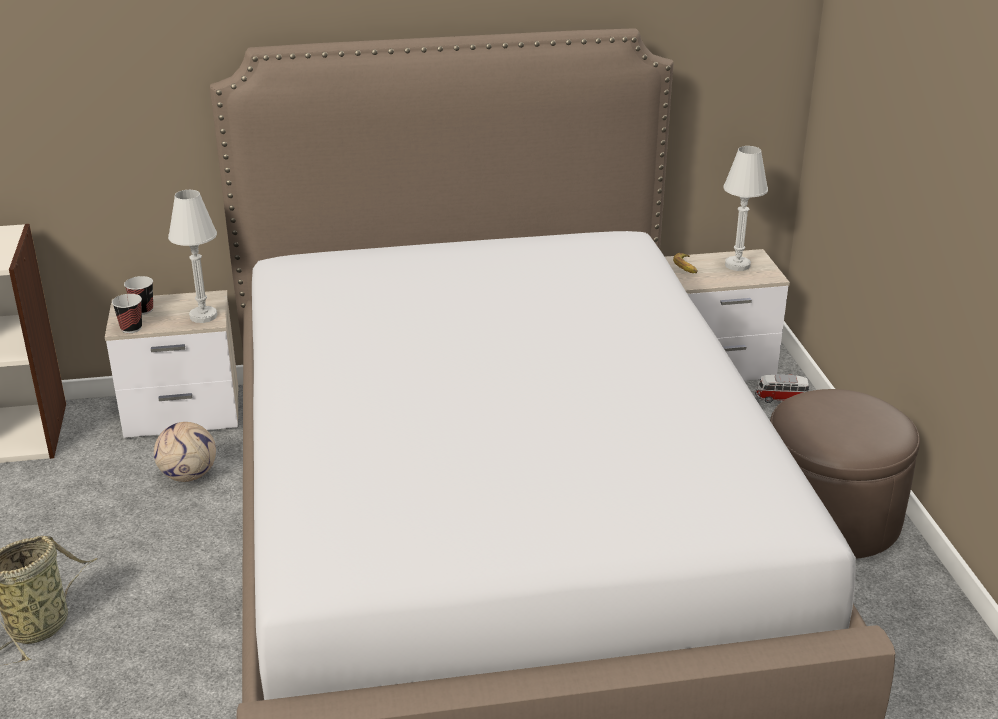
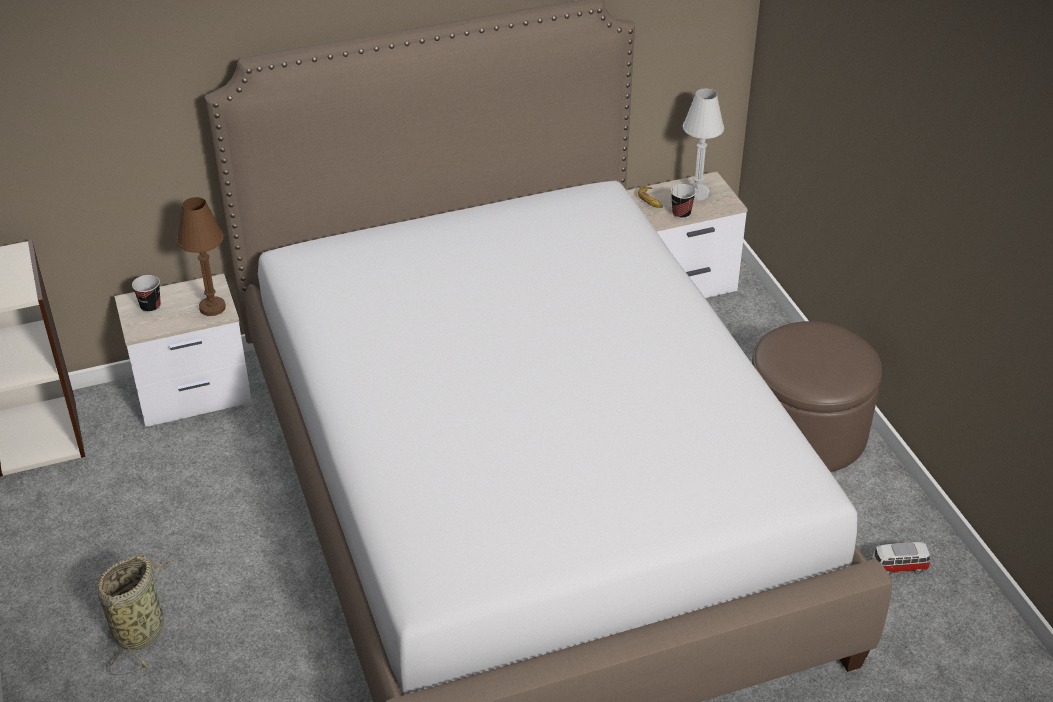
camera: 10 degrees left, 10 degrees up
cup [112,294,142,333] -> cup moved to [671,184,696,219]
football [154,422,216,482] -> none
white table lamp [168,190,217,323] -> brown table lamp [177,197,226,316]
toy car [755,374,809,403] -> toy car moved to [870,542,930,574]

